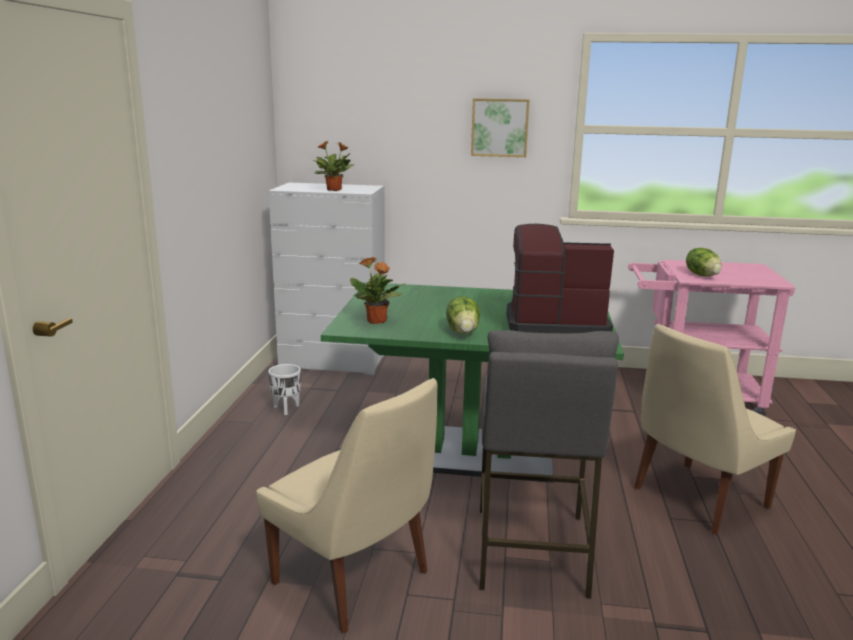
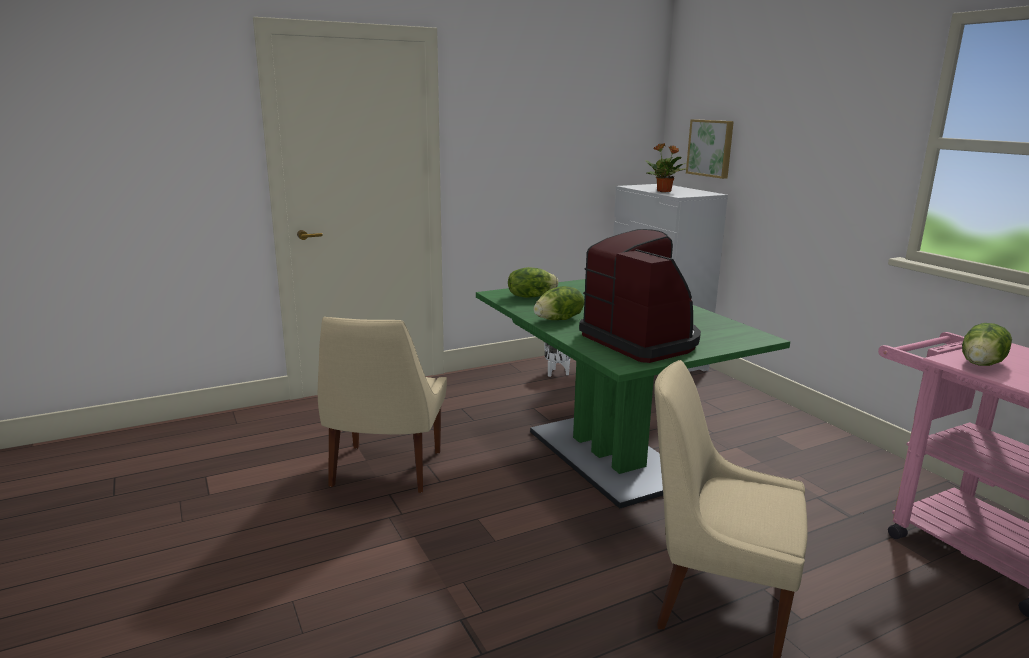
camera: 55 degrees right, 0 degrees up
potted plant [350,257,405,324] -> lettuce [508,267,558,298]
picture [471,98,529,157] -> picture moved to [686,119,734,179]
grey stool [480,330,619,599] -> none

